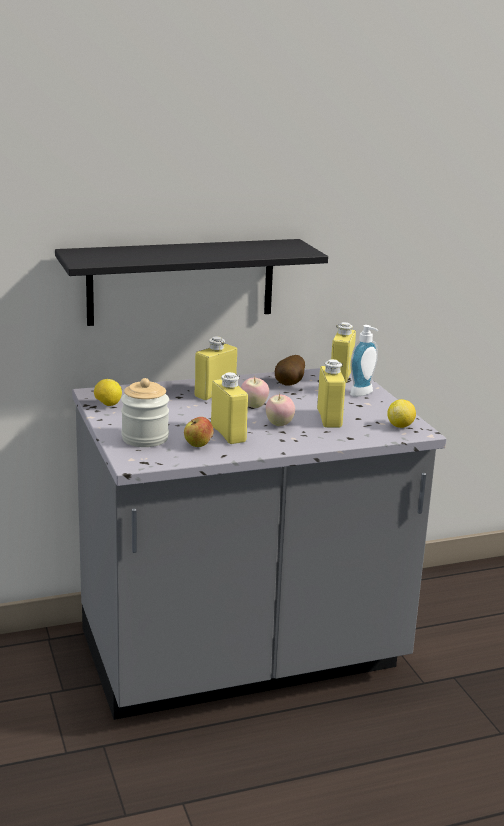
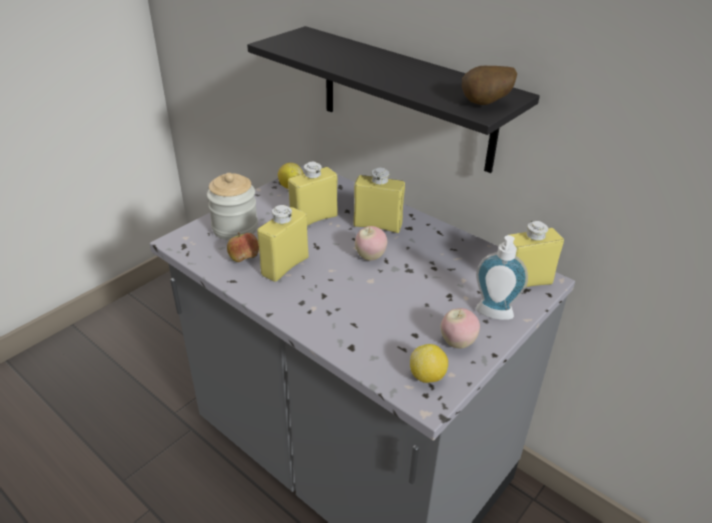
camera: 60 degrees right, 15 degrees up
apple [266,393,295,426] -> apple moved to [441,308,480,348]
potato [275,355,305,386] -> potato moved to [462,66,517,105]
yellow bottle [317,359,345,428] -> yellow bottle moved to [288,162,338,226]

